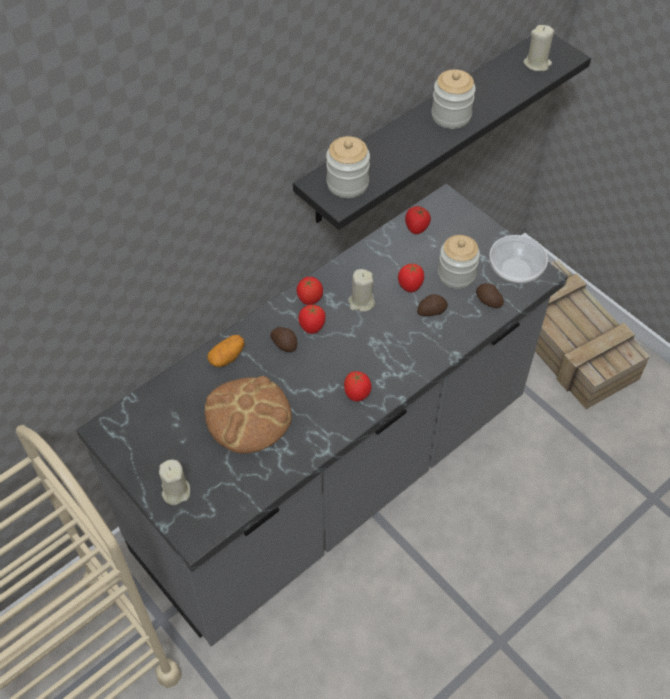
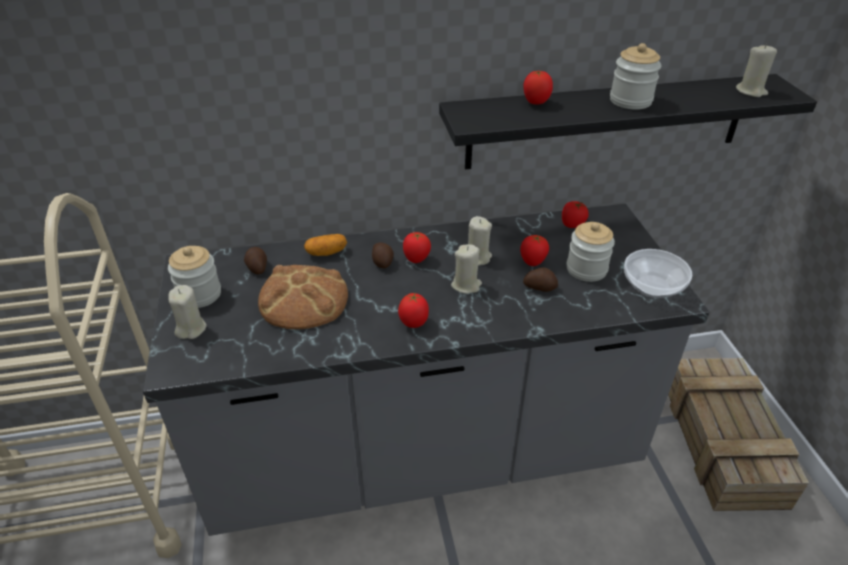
camera: 30 degrees right, 15 degrees down
tomato [296,277,323,305] -> tomato moved to [523,71,553,105]
jar [326,136,370,198] -> jar moved to [168,246,221,308]
potato [476,283,504,308] -> potato moved to [244,247,267,274]
none -> beige candle [451,244,482,294]

